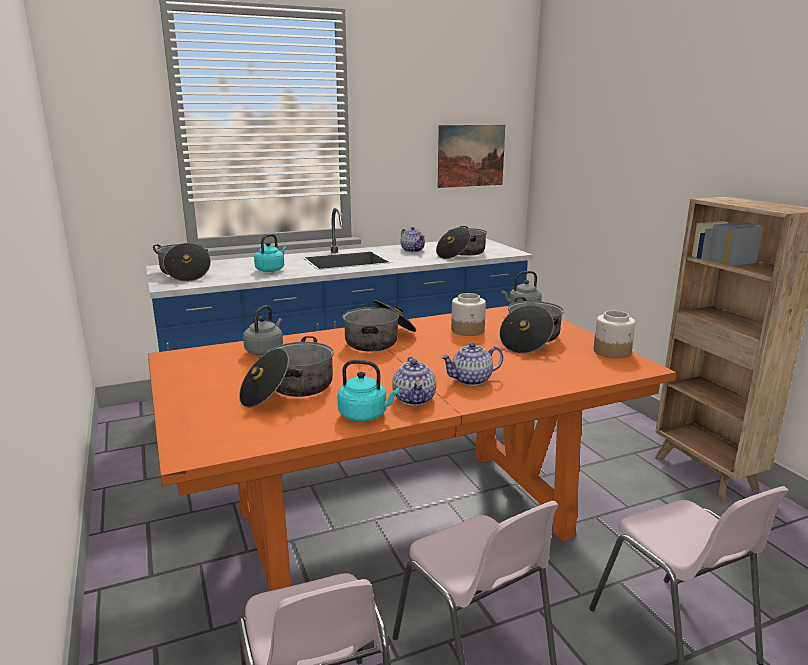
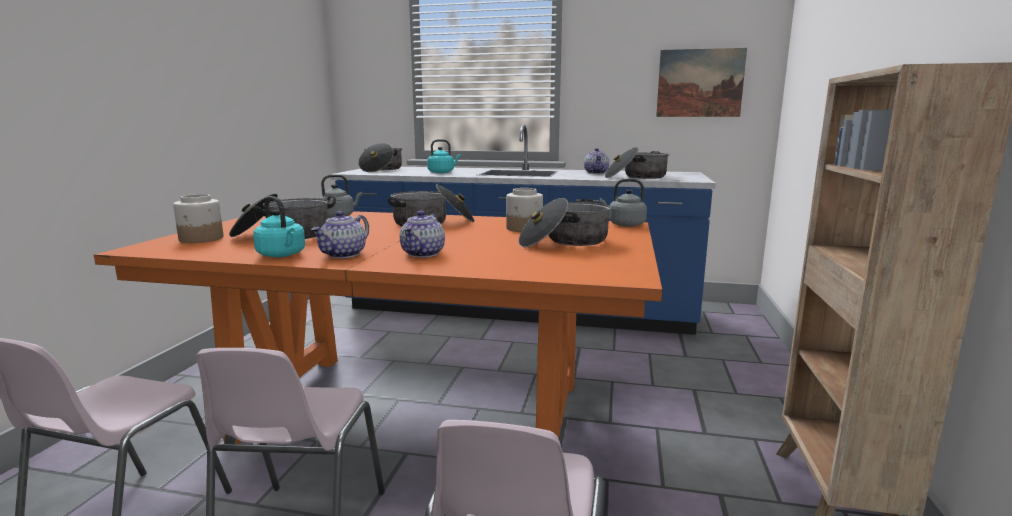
camera: 35 degrees right, 5 degrees down
teapot [441,342,503,386] -> teapot turned 90 degrees counterclockwise [400,211,445,257]
jar [594,311,635,358] -> jar moved to [173,194,223,243]

